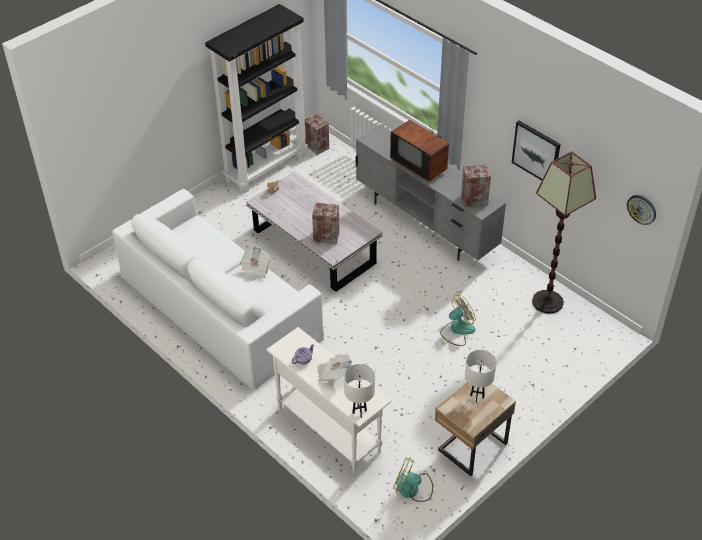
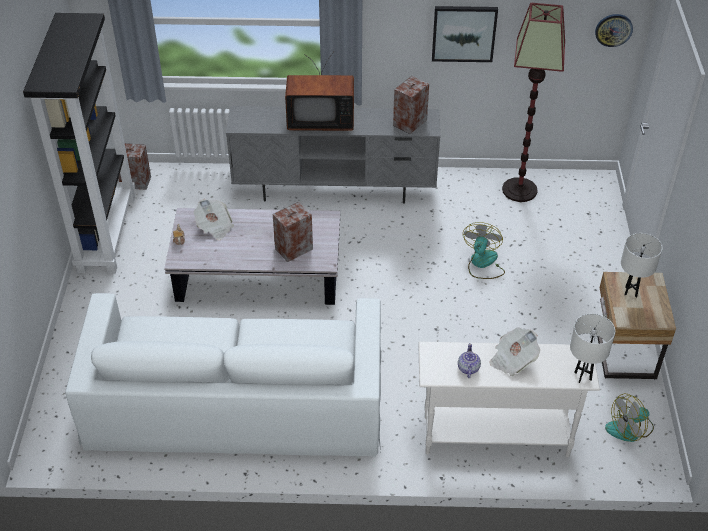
camera: 45 degrees left, 0 degrees up
newspaper [240,246,271,282] -> newspaper moved to [193,199,234,240]

